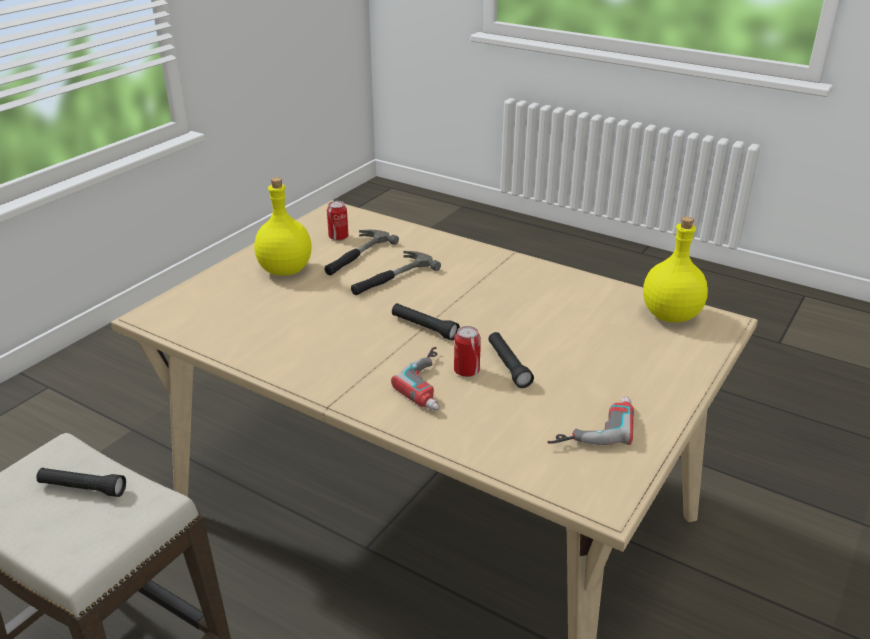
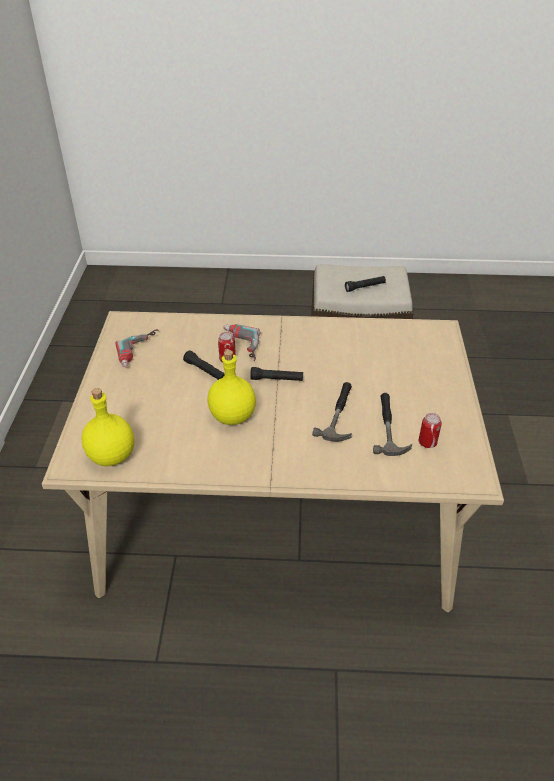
camera: 150 degrees right, 10 degrees up
yellow bottle [254,177,312,276] -> yellow bottle moved to [207,350,256,425]

